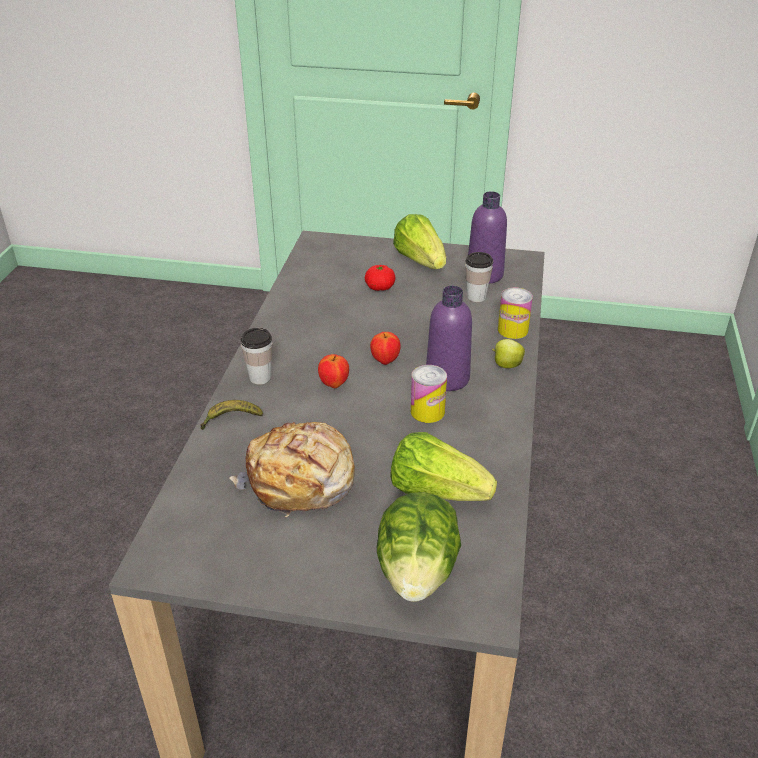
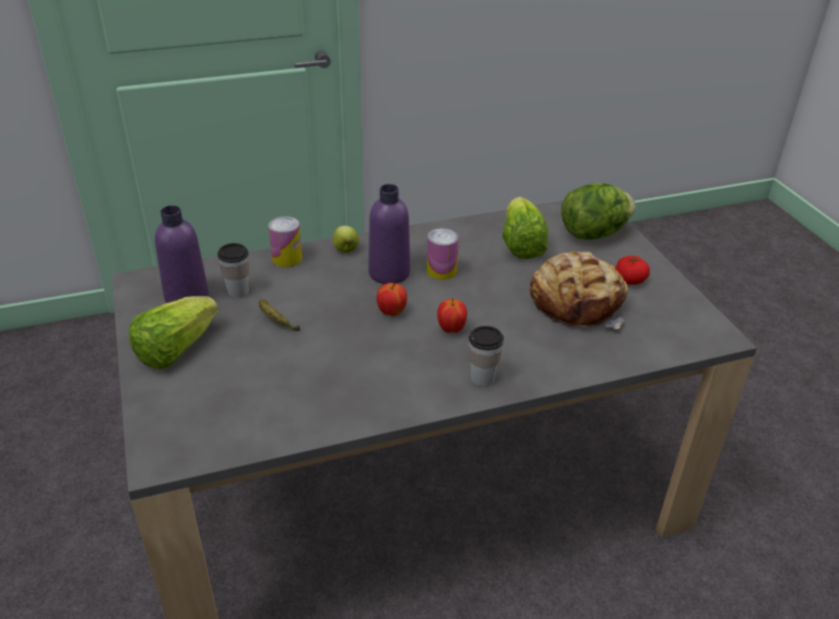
camera: 120 degrees left, 0 degrees up
banana [201,400,263,430] -> banana moved to [259,299,300,331]
tomato [365,265,395,291] -> tomato moved to [616,256,650,285]

